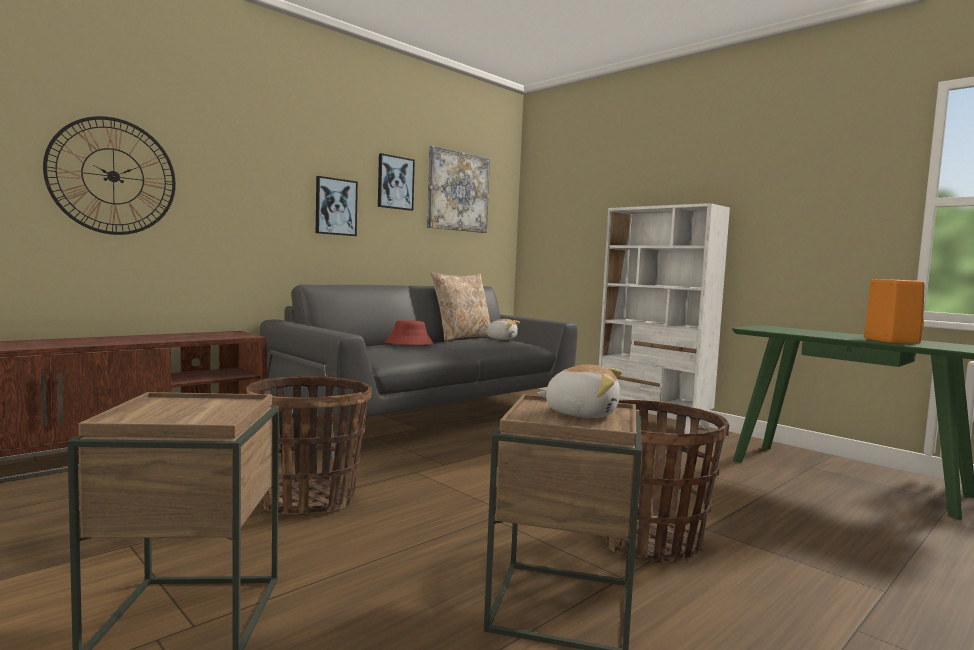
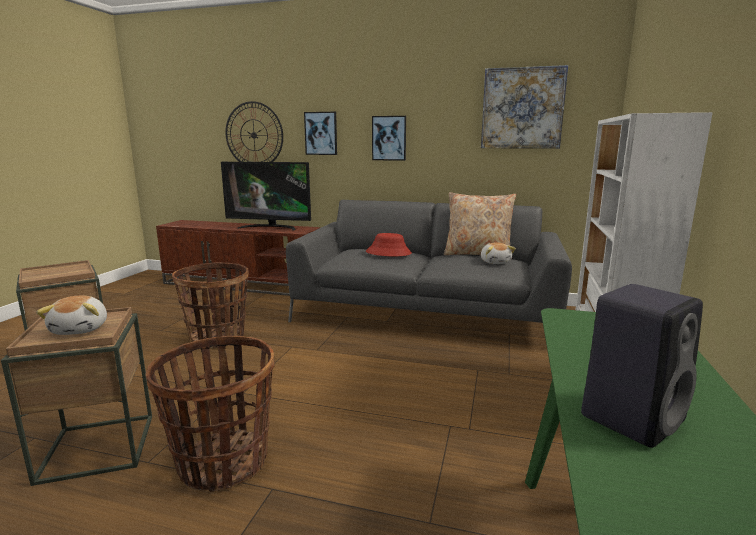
camera: 60 degrees right, 10 degrees up
picture [378,153,415,211] -> picture moved to [304,112,337,155]
orange speaker [864,279,924,344] -> black speaker [581,284,703,448]
none -> television [221,162,311,230]

